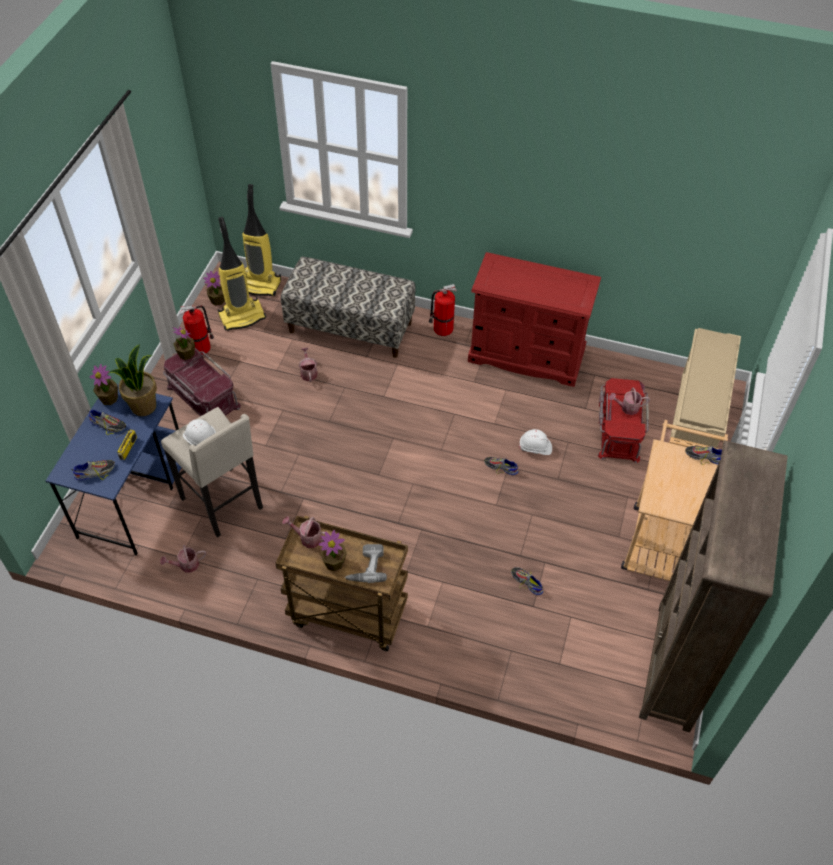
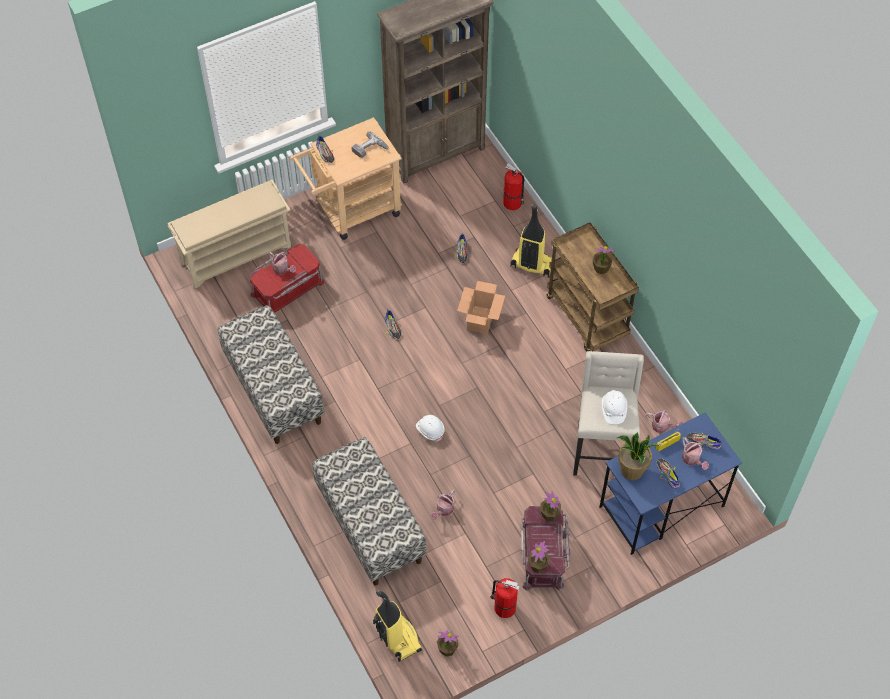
camera: 135 degrees left, 5 degrees up
potted plant [90,364,118,405] -> potted plant moved to [541,492,561,521]
vacuum cleaner [218,217,266,331] -> vacuum cleaner moved to [511,205,556,278]
watering can [282,516,325,548] -> watering can moved to [682,437,709,470]
power drill [345,544,387,583] -> power drill moved to [351,131,389,158]
fire extinguisher [429,284,457,336] -> fire extinguisher moved to [503,163,524,210]
red dresser [468,252,601,387] -> bench [218,305,325,444]
white hard hat [519,429,552,455] -> white hard hat moved to [416,415,445,442]
none -> cardboard box [457,281,505,334]

